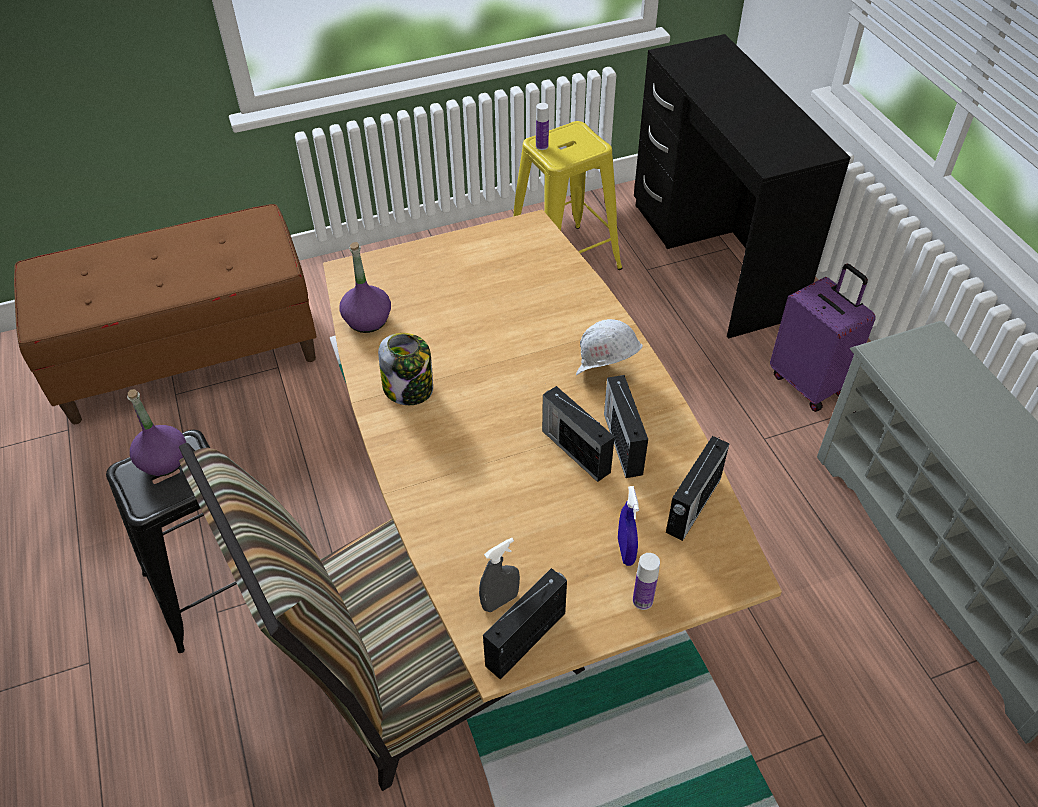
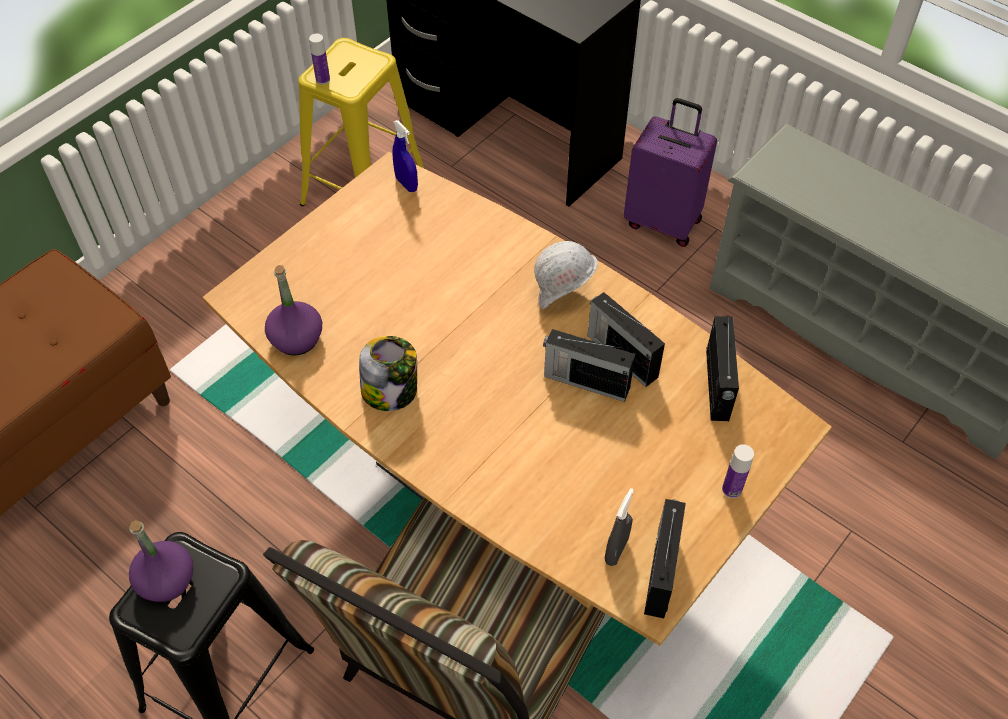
camera: 30 degrees left, 5 degrees up
blue spray bottle [618,486,639,566] -> blue spray bottle moved to [392,120,418,192]

